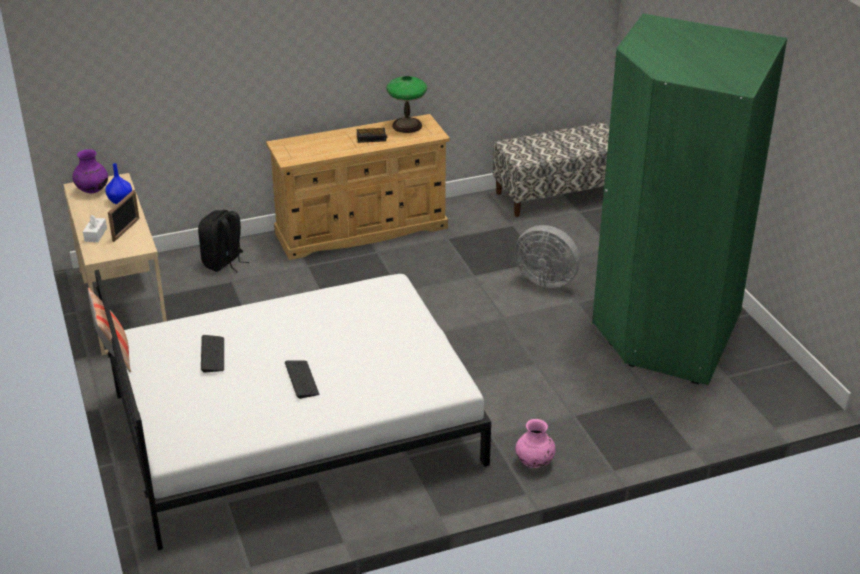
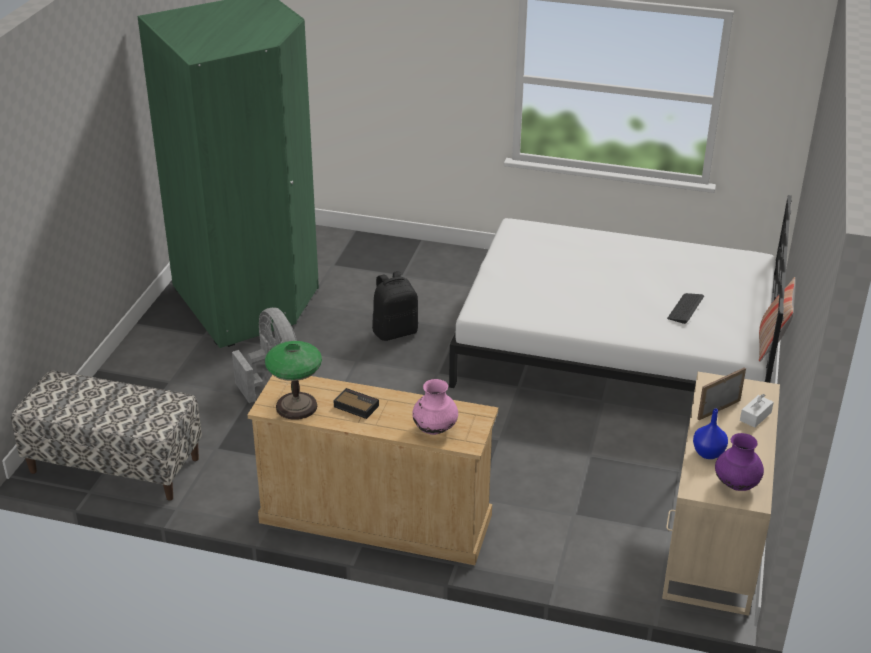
camera: 145 degrees left, 0 degrees up
black backpack [198,210,249,272] -> black backpack moved to [372,271,418,341]
keyboard [285,360,319,399] -> none
pink vase [515,419,556,468] -> pink vase moved to [412,379,458,435]

